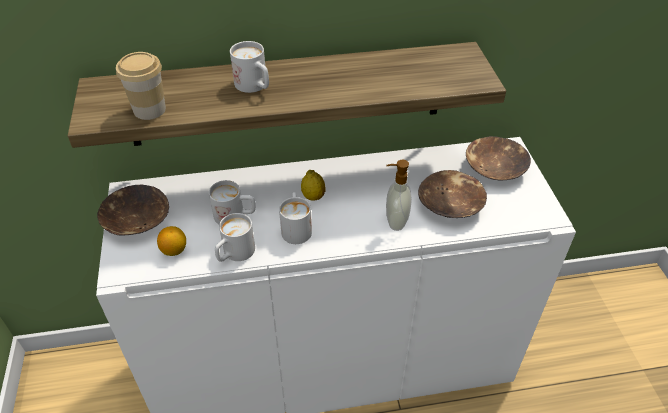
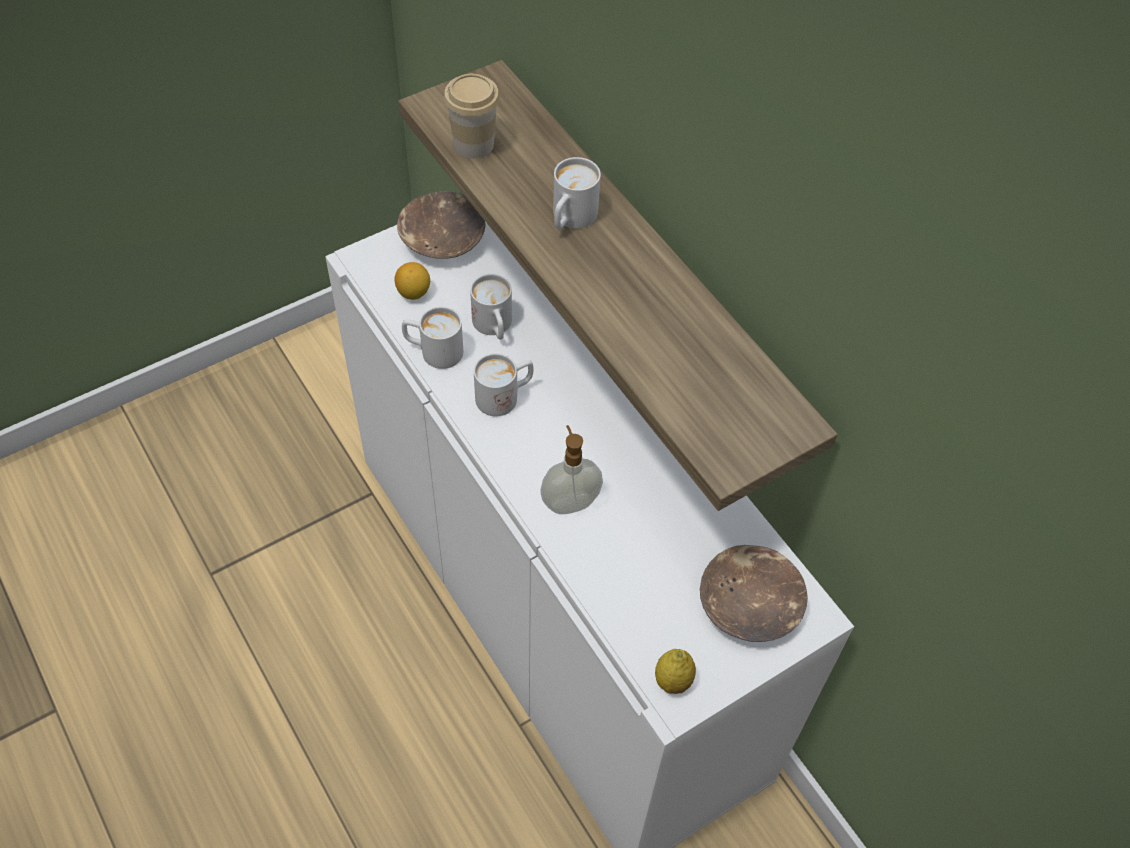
camera: 65 degrees right, 10 degrees up
lemon [301,170,325,201] -> lemon moved to [655,649,696,694]
brown bowl [418,170,487,218] -> none

